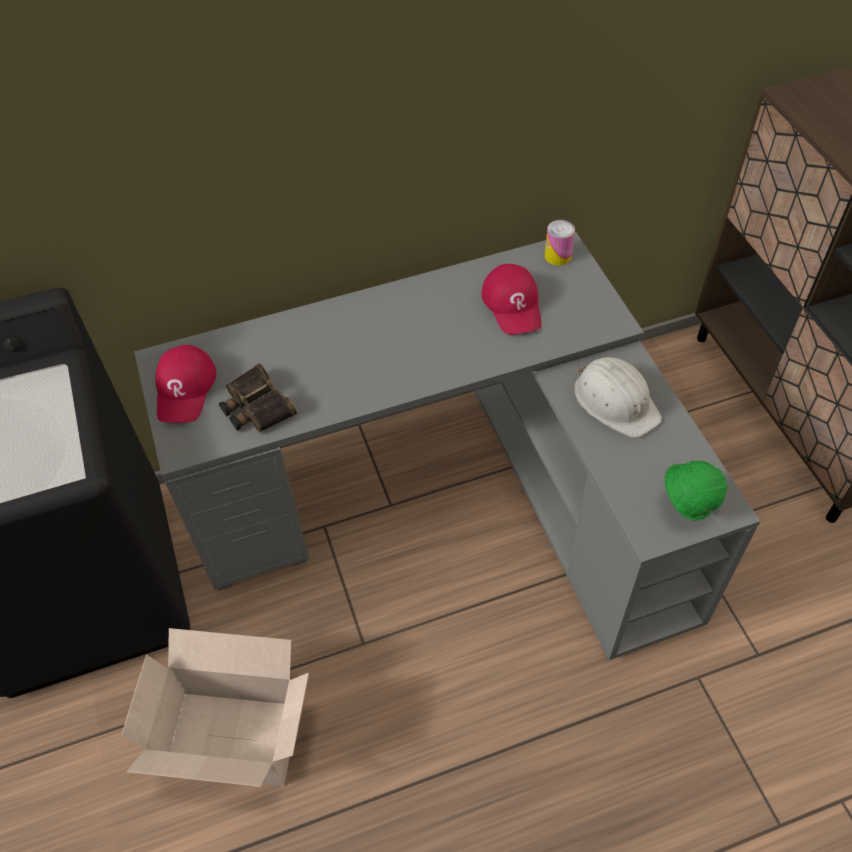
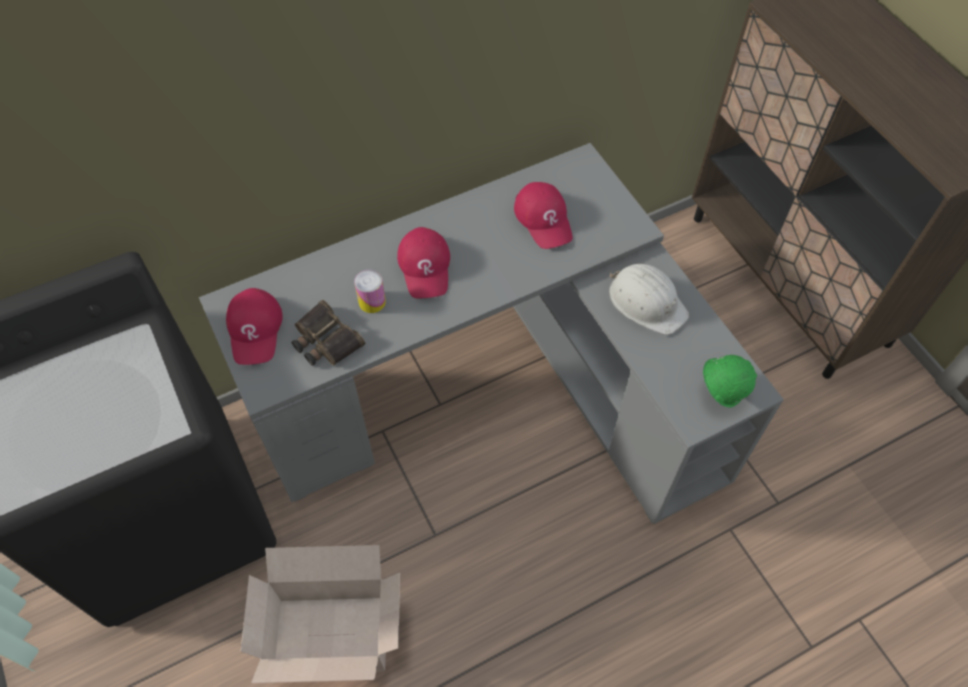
camera: 10 degrees left, 5 degrees up
can [545,220,575,266] -> can moved to [354,270,386,313]
none -> red cap [397,227,450,298]

